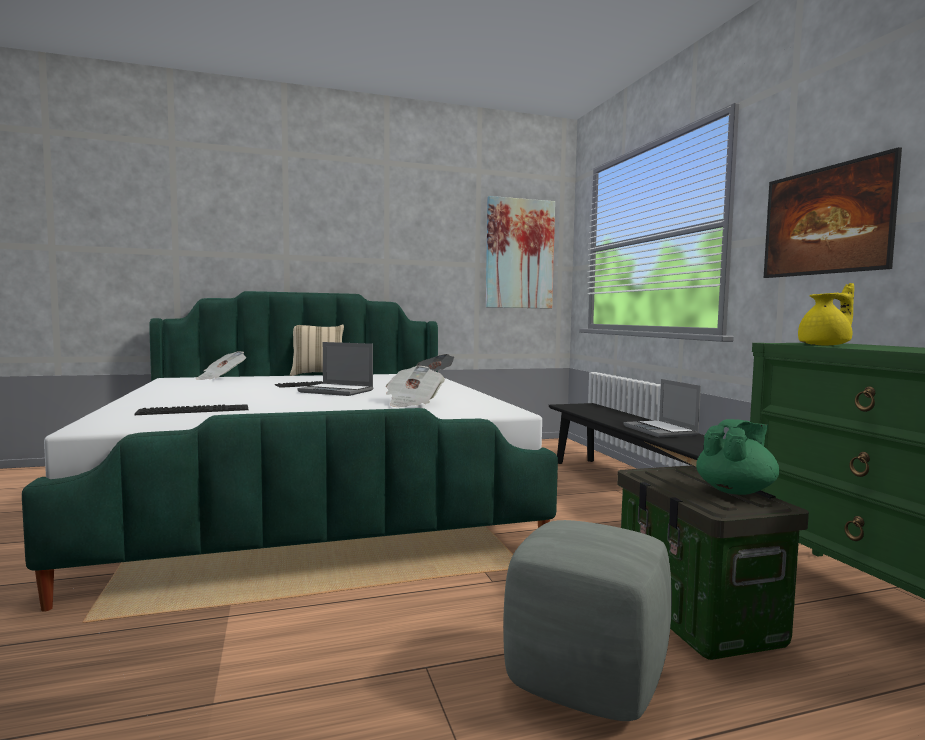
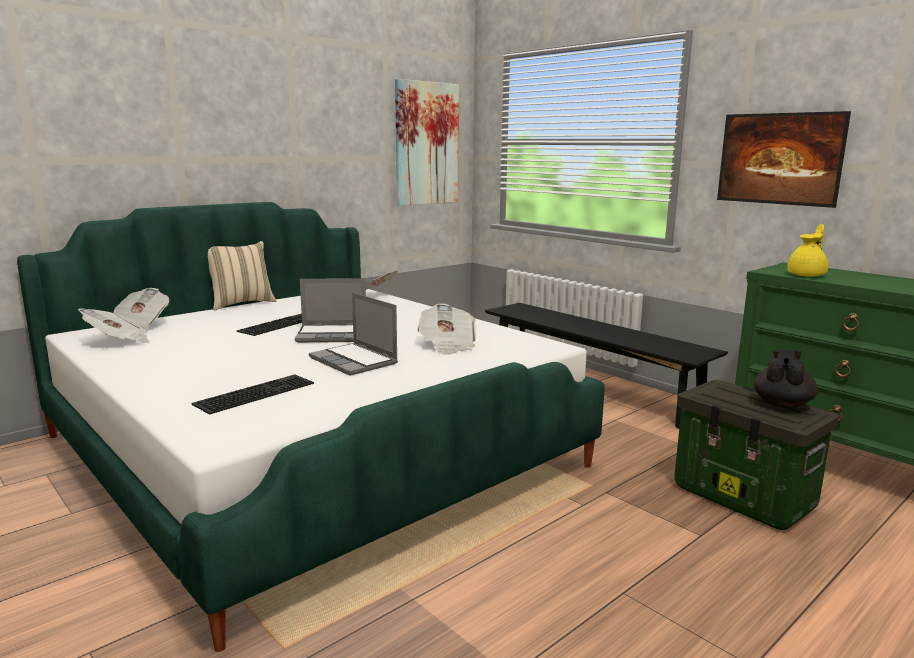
camera: 25 degrees left, 10 degrees up
grey ottoman [503,520,672,721] -> none
laptop [623,379,701,437] -> laptop moved to [309,292,398,376]
green teapot [696,419,779,495] -> black teapot [754,350,818,408]
none -> newspaper [78,308,150,343]

